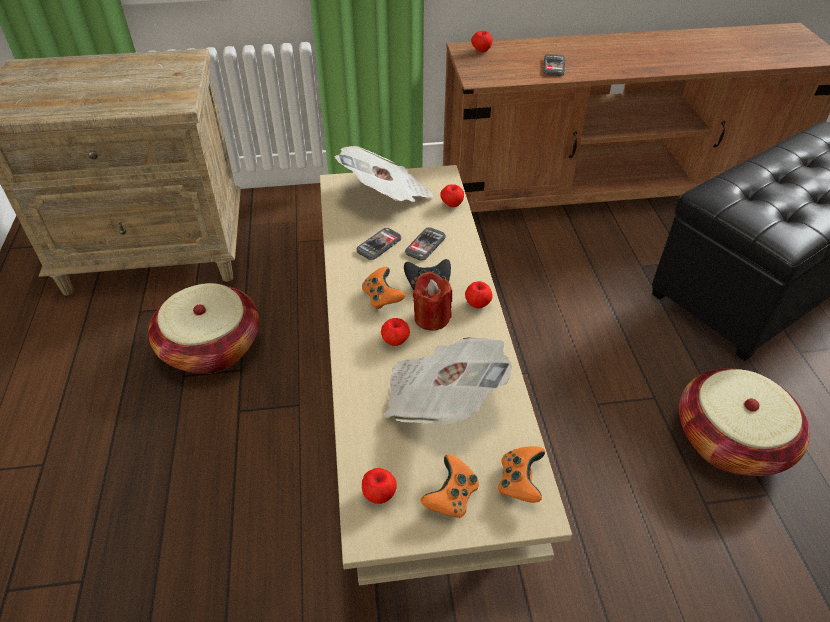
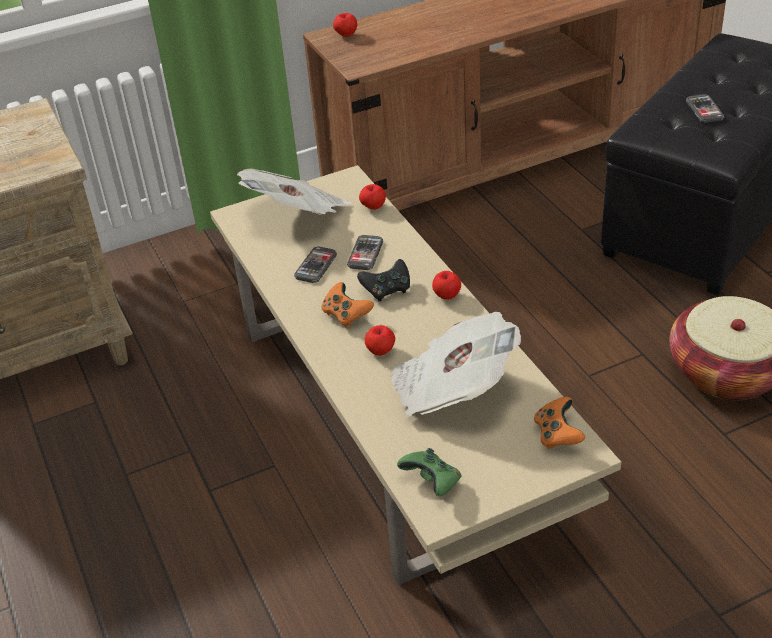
camera: 15 degrees left, 5 degrees down
basket [148,283,259,374] -> none
apple [362,468,397,504] -> green game controller [397,448,462,496]
red candle [413,271,452,331] -> none
orange game controller [421,454,479,518] -> none
phone [543,54,565,76] -> phone moved to [686,94,724,123]

